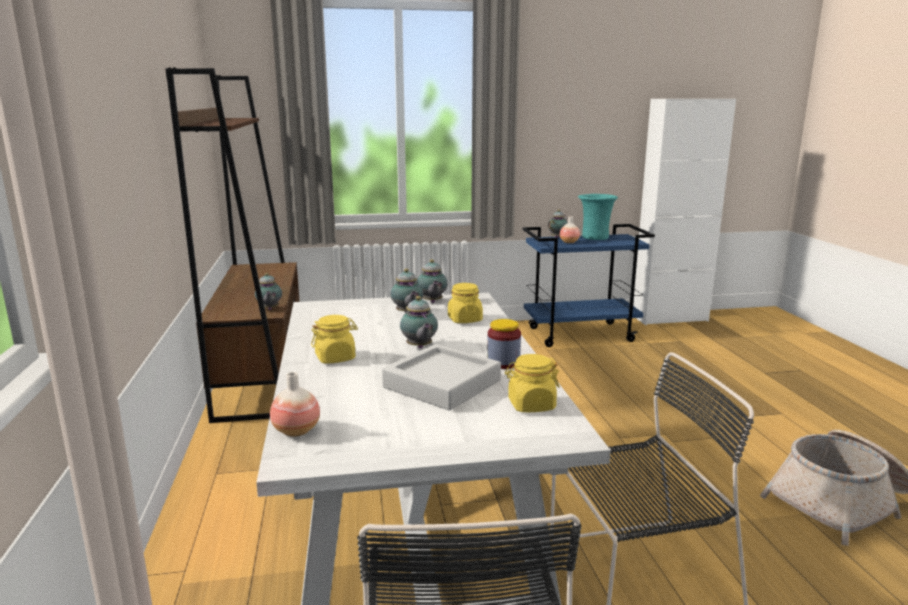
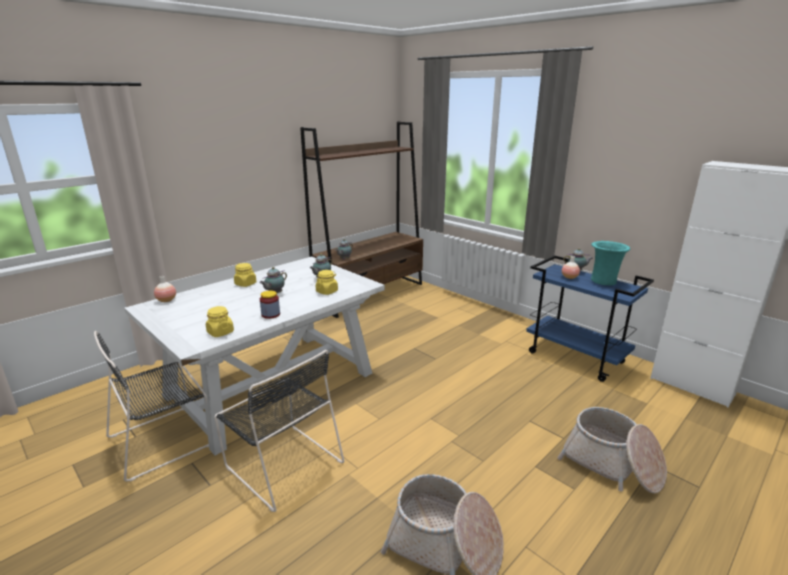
camera: 55 degrees right, 5 degrees up
grey tray [382,344,501,410] -> none
teapot [417,259,448,303] -> none
none -> basket [557,407,667,494]

